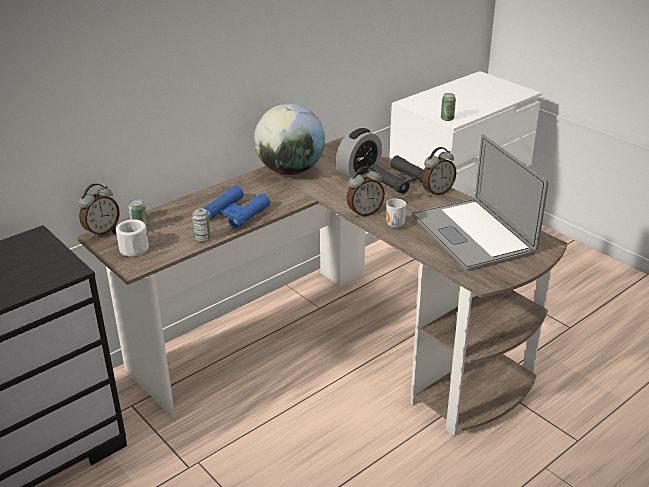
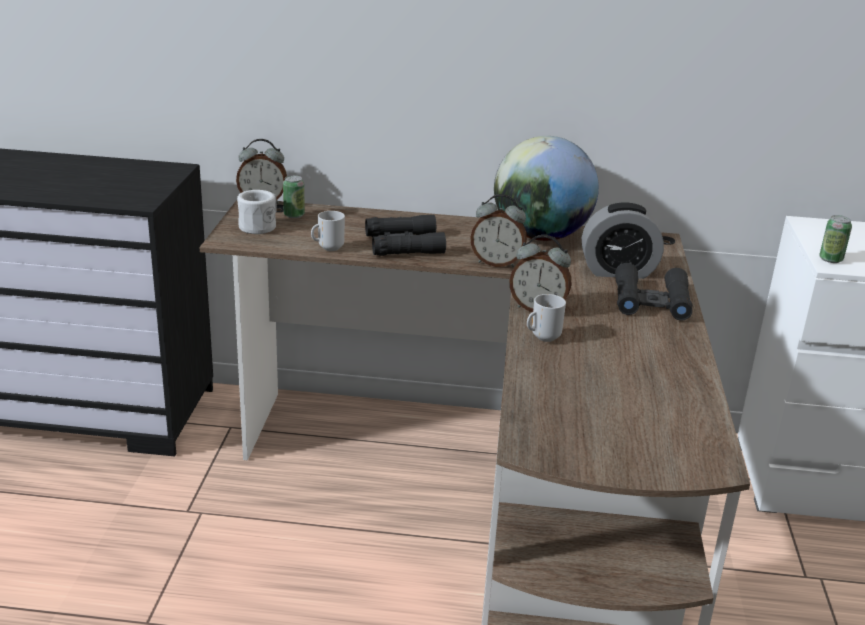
camera: 45 degrees right, 5 degrees down
can [192,208,211,242] -> mug [311,211,345,251]
blue binoculars [204,186,270,228] -> black binoculars [365,214,446,256]
laptop [412,134,548,271] -> none
alarm clock [422,147,456,197] -> alarm clock moved to [470,194,527,267]

